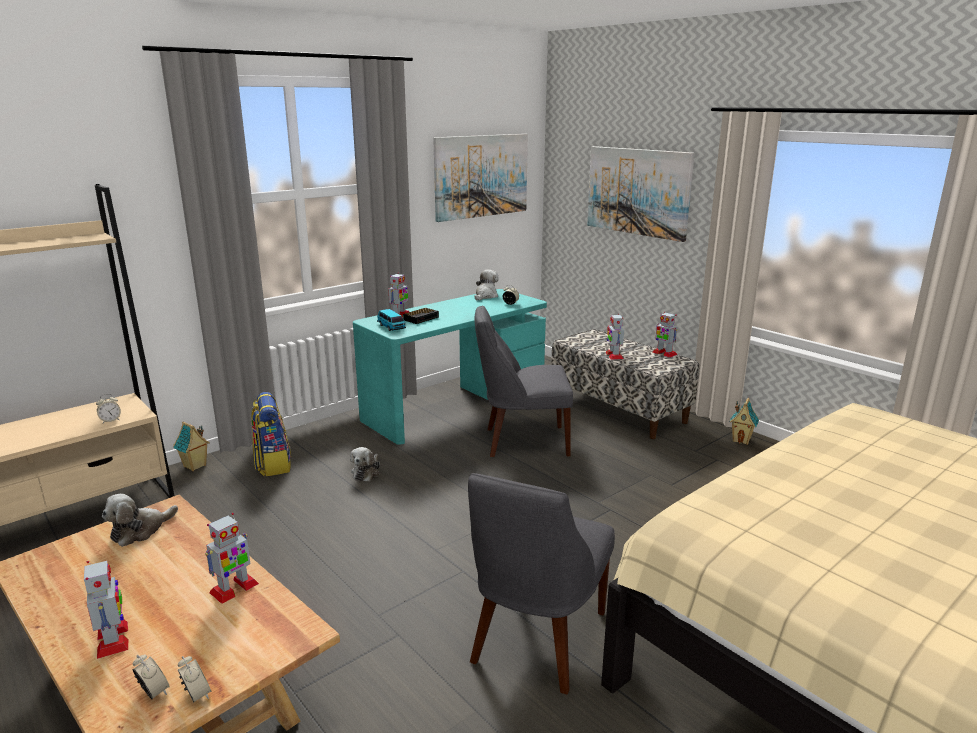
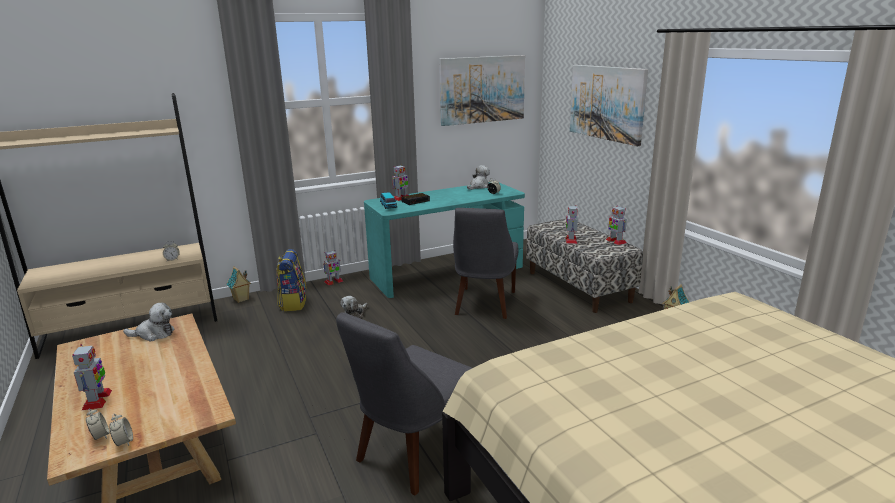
camera: 15 degrees right, 0 degrees up
plush toy [102,494,178,547] -> plush toy turned 150 degrees counterclockwise [123,303,175,342]
toy robot [205,513,259,604] -> toy robot moved to [323,250,343,285]
grey chair [475,306,573,457] -> grey chair turned 90 degrees counterclockwise [453,208,518,319]

